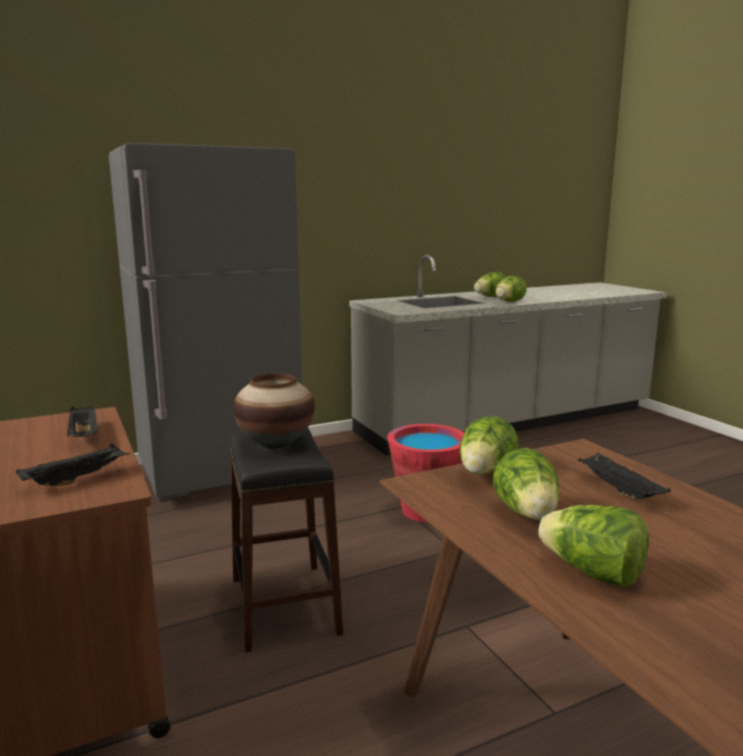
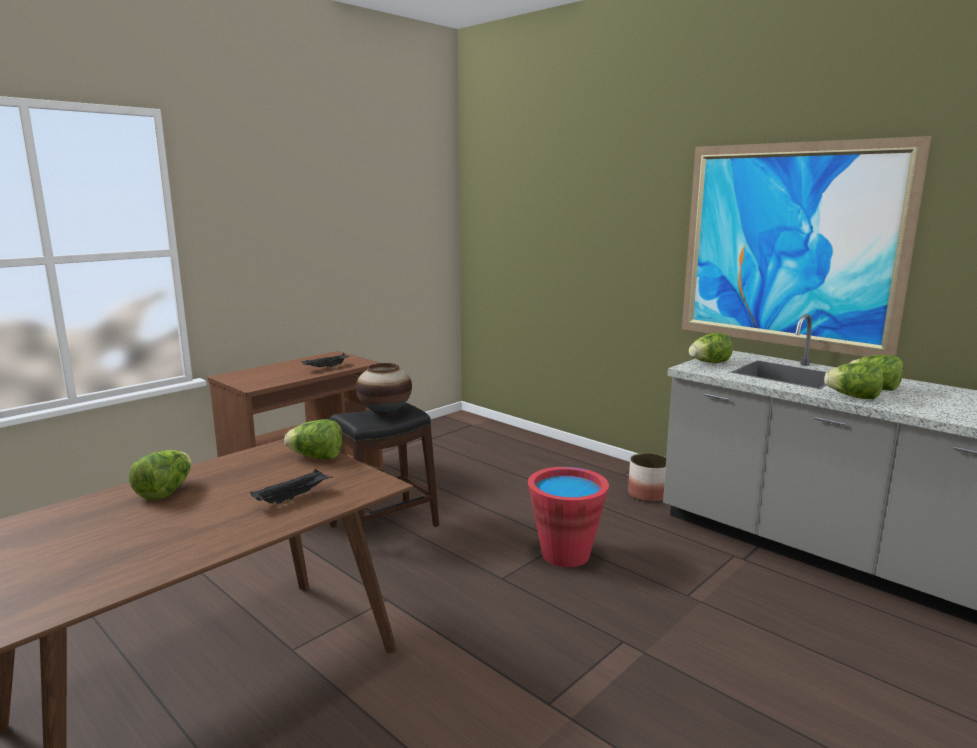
camera: 70 degrees right, 0 degrees up
black tray [16,443,130,486] -> none
grey fridge [109,143,303,501] -> none
lettuce [493,448,560,520] -> lettuce moved to [689,332,733,363]
none -> planter [628,453,666,502]
none -> picture [682,136,931,357]

